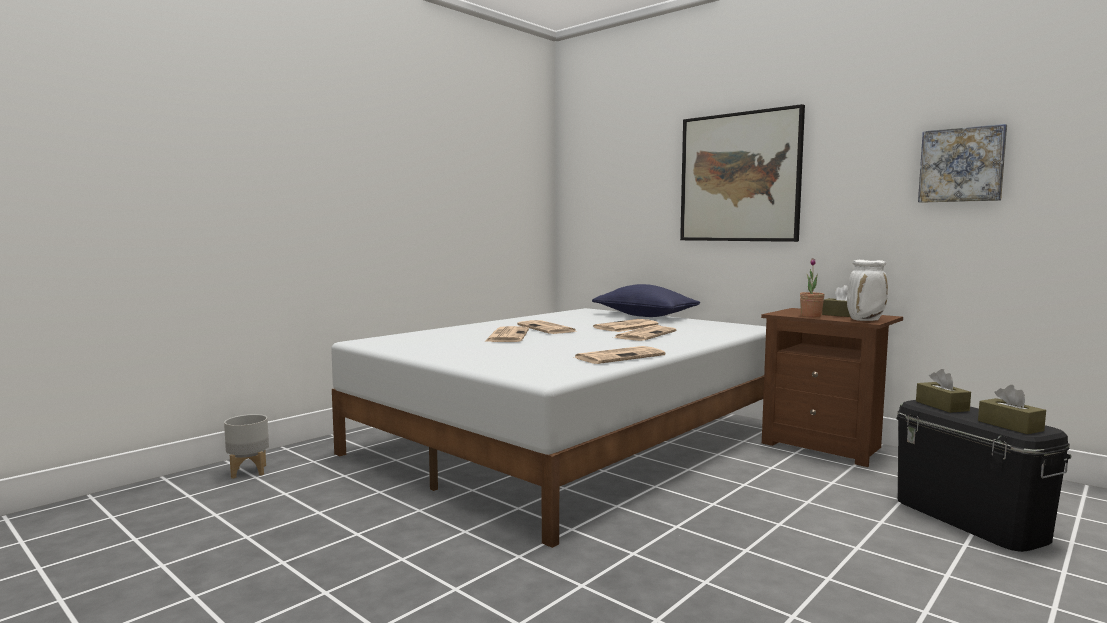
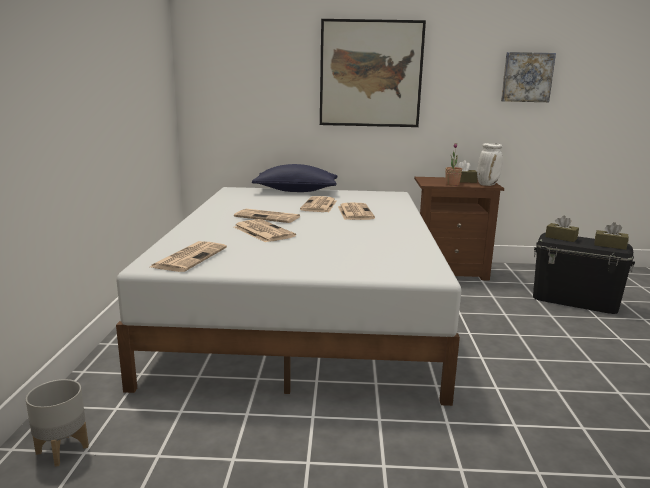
camera: 40 degrees left, 10 degrees up
newspaper [573,346,665,364] -> newspaper moved to [150,241,227,272]

